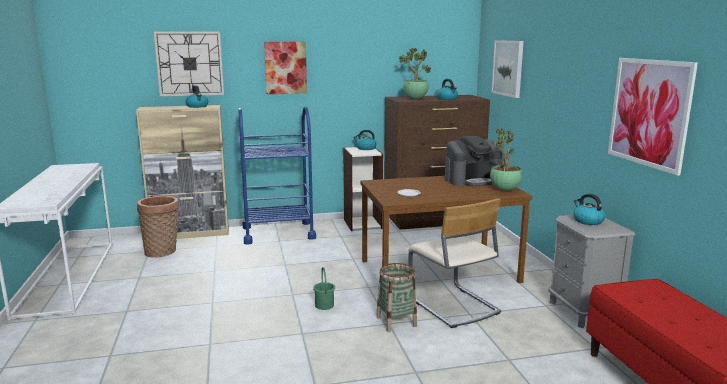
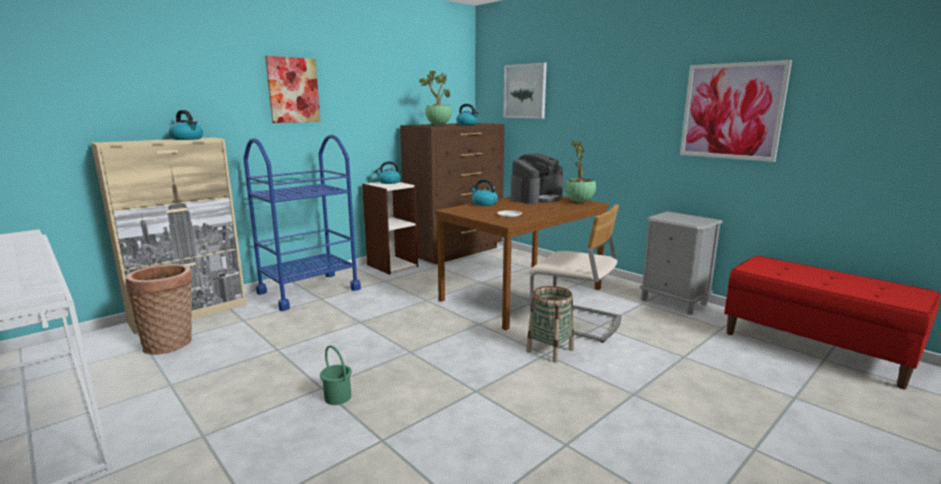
camera: 30 degrees left, 0 degrees up
wall clock [154,31,224,96] -> none
green bucket [313,267,335,310] -> green bucket moved to [320,345,352,405]
kettle [573,194,605,225] -> kettle moved to [470,179,498,206]

